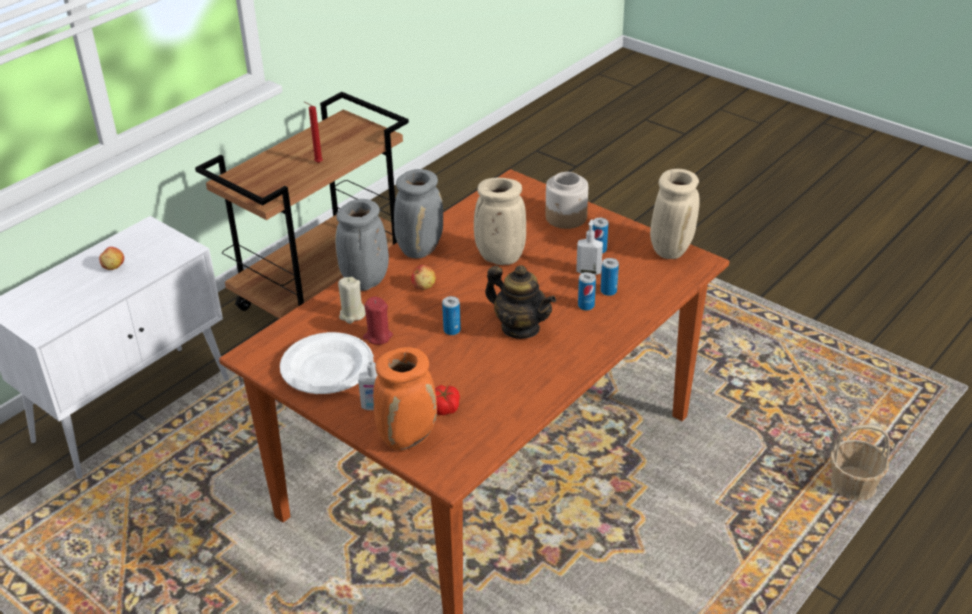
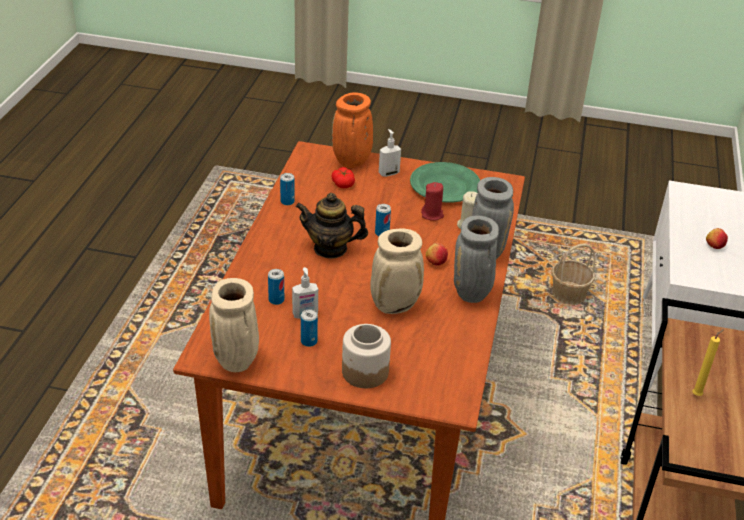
camera: 150 degrees right, 0 degrees up
white plate [280,332,372,394] -> green plate [410,162,480,202]
red candle [305,102,323,163] -> yellow candle [693,329,724,396]
can [578,272,596,311] -> can moved to [280,173,295,205]
basket [830,425,890,501] -> basket moved to [552,244,595,305]

